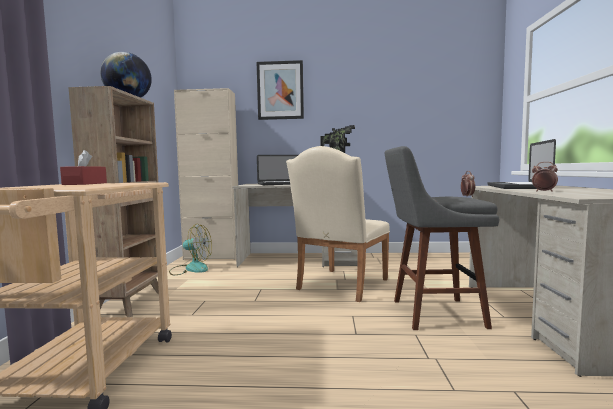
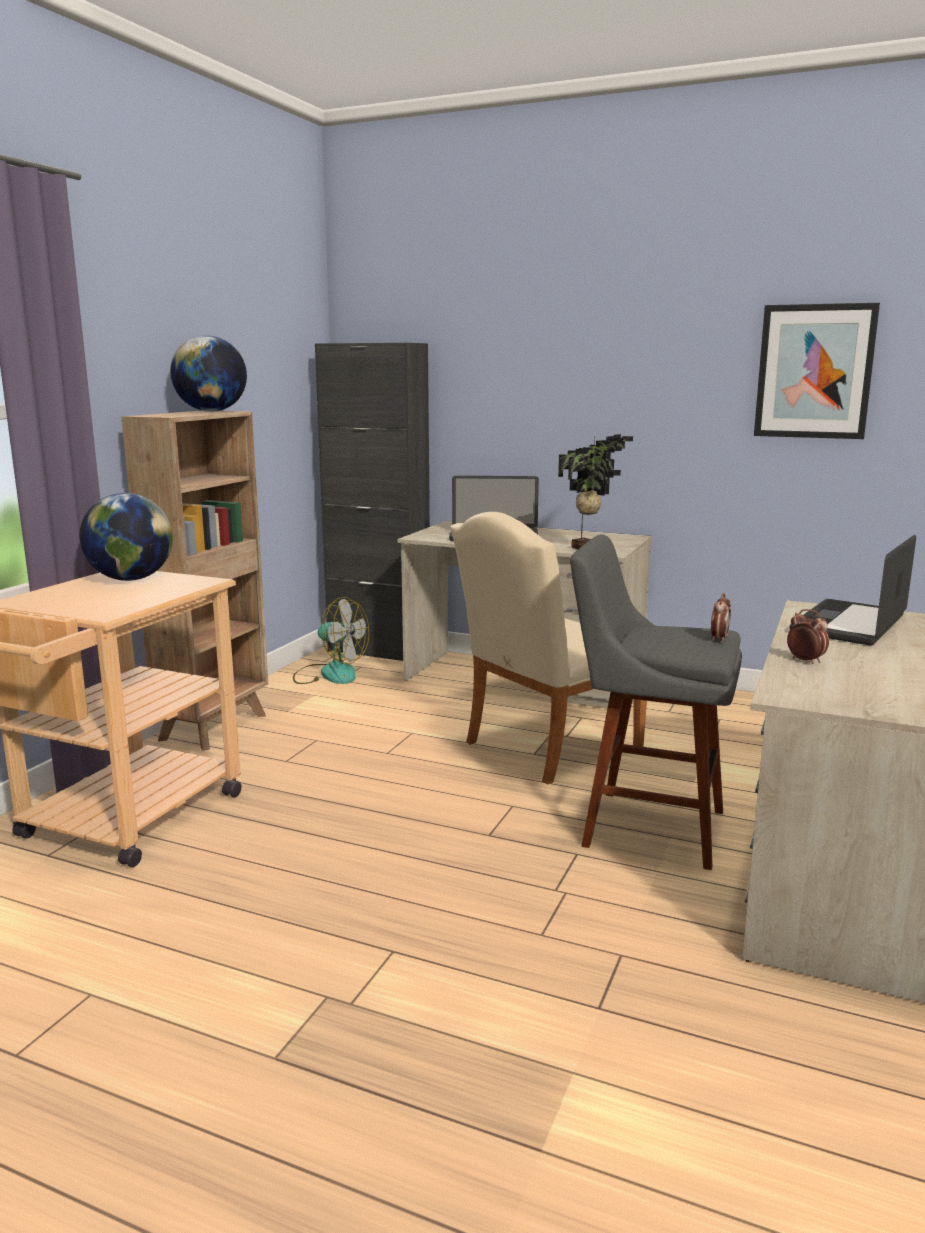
camera: 20 degrees right, 10 degrees up
red tissue box [60,150,107,185] -> globe [80,493,173,581]
beige cabinet [174,88,238,260] -> black cabinet [315,343,430,661]
picture [256,60,304,120] -> picture moved to [754,303,880,439]

